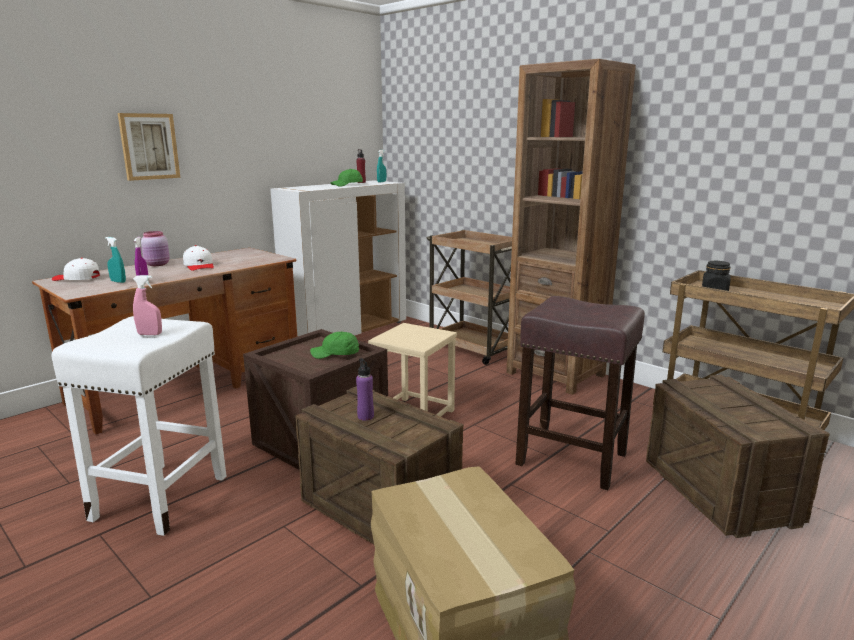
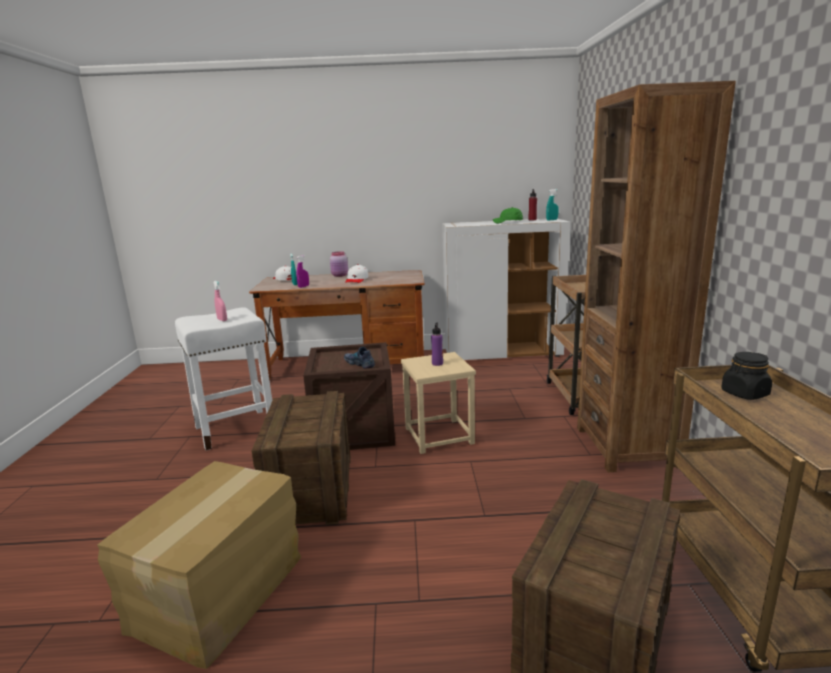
camera: 45 degrees right, 0 degrees up
picture [118,113,180,181] -> none
green cap [310,332,359,359] -> shoe [344,347,375,369]
purple bottle [356,358,374,421] -> purple bottle moved to [431,323,443,366]
brown stool [515,296,645,490] -> none

